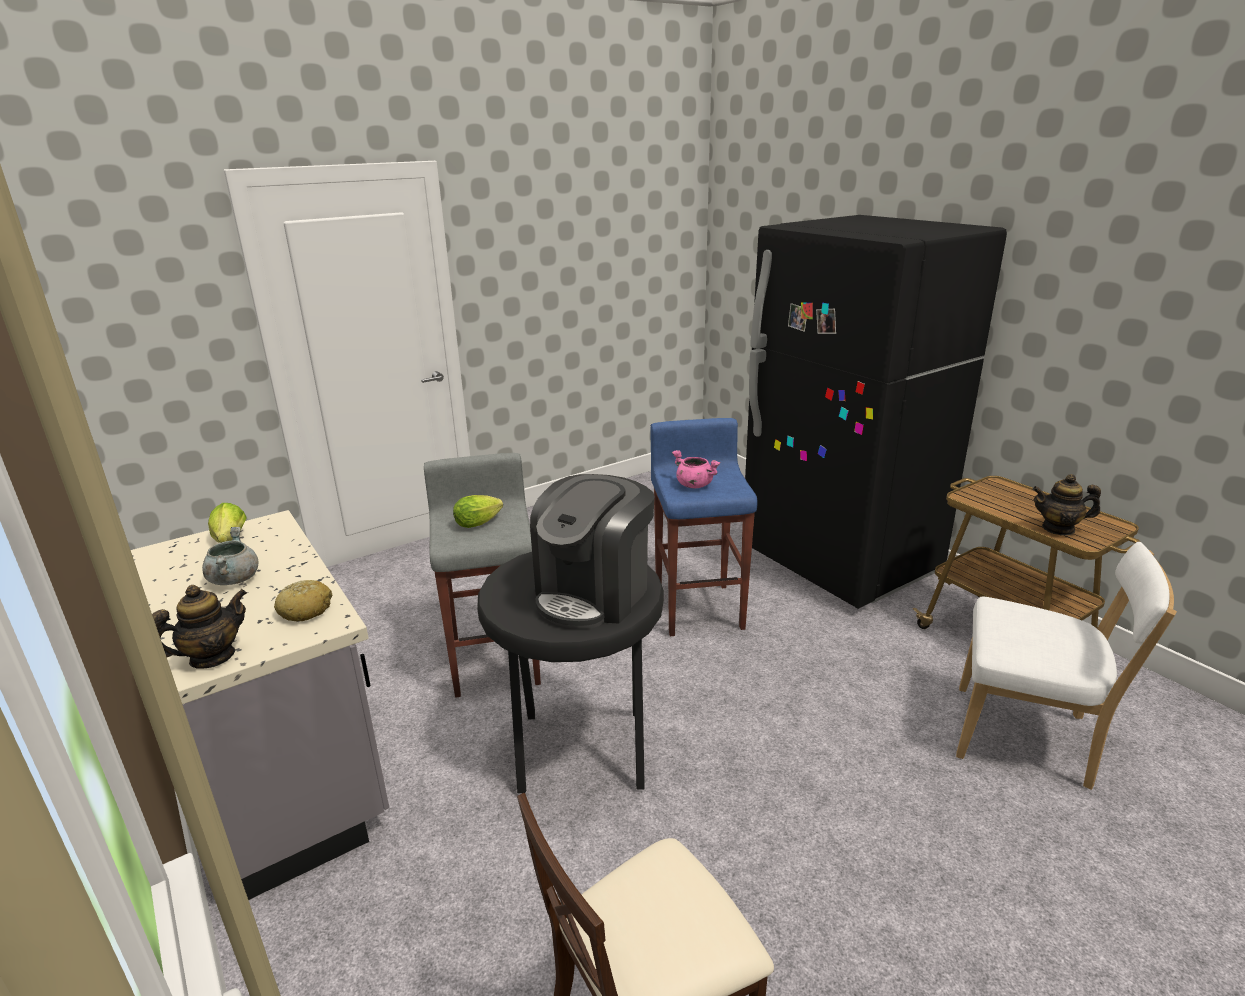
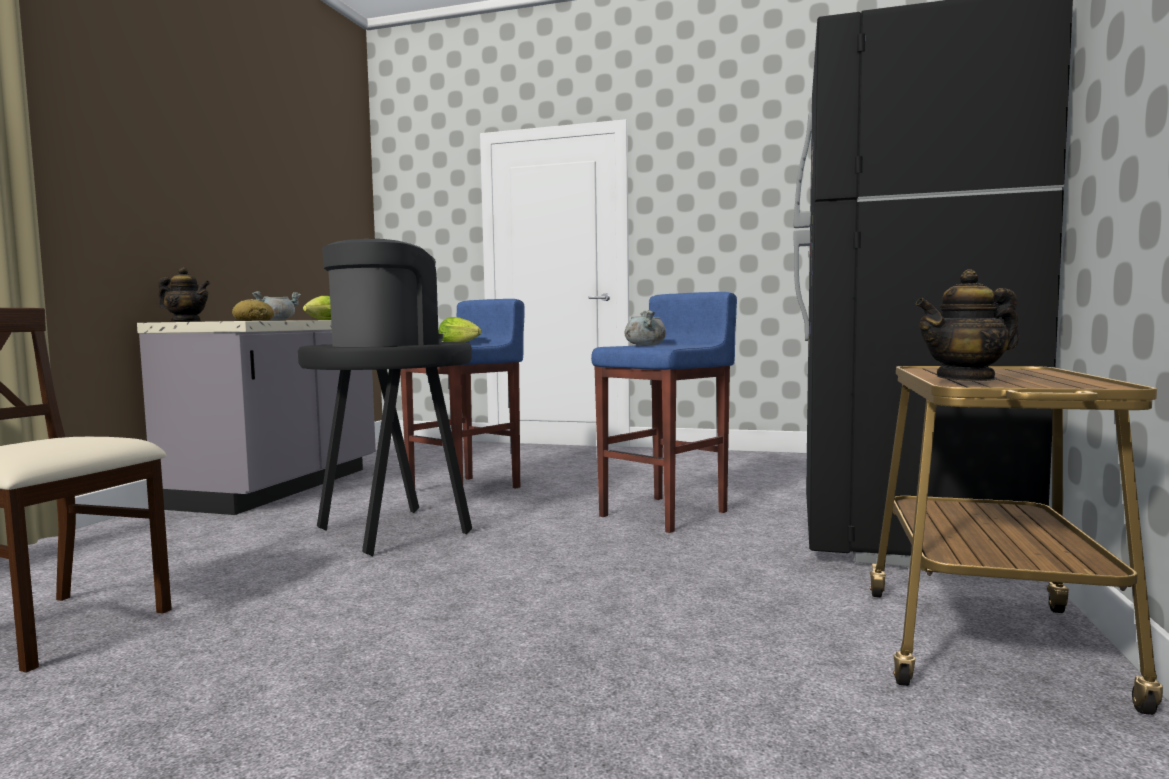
camera: 50 degrees right, 20 degrees down
grey stool [424,453,541,698] -> blue stool [400,299,525,504]
coffee machine [530,474,655,629] -> coffee machine turned 135 degrees clockwise [322,239,443,347]
pink cooking pot [672,450,720,488] -> grey cooking pot [624,310,666,346]
white chair [956,542,1177,790] -> none
teapot [1032,474,1101,536] -> teapot turned 75 degrees counterclockwise [915,269,1020,381]

